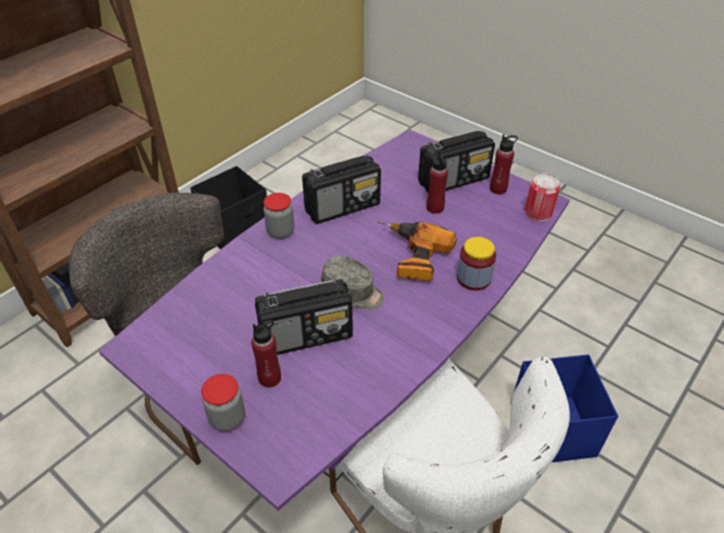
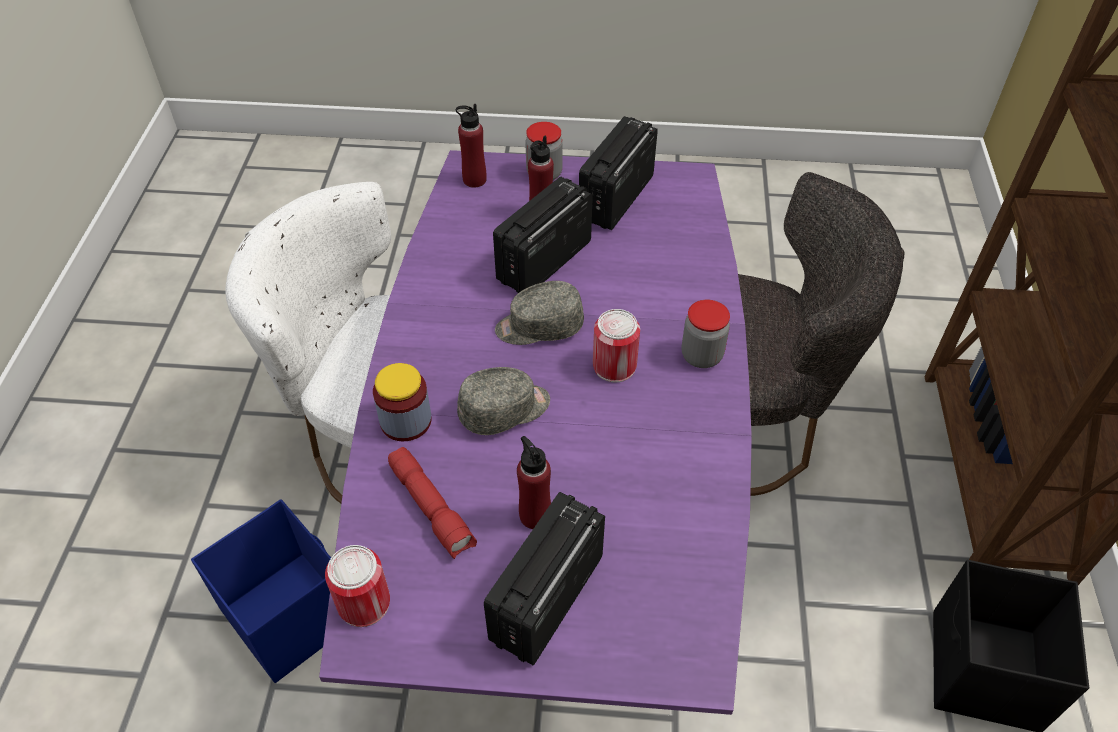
camera: 145 degrees right, 5 degrees up
radio [302,155,381,224] -> radio moved to [579,116,658,230]
power drill [378,221,457,281] -> grey cap [457,367,550,435]
red bottle [490,134,518,195] -> red bottle moved to [456,104,487,188]
none -> red flashlight [388,447,477,559]
none -> can [593,309,640,382]

